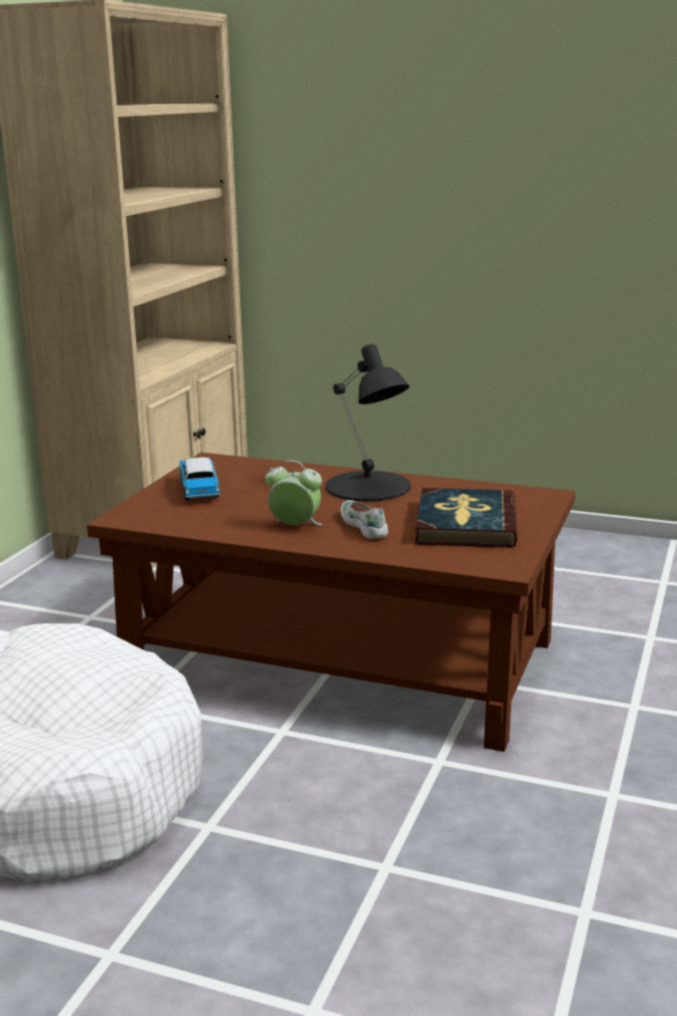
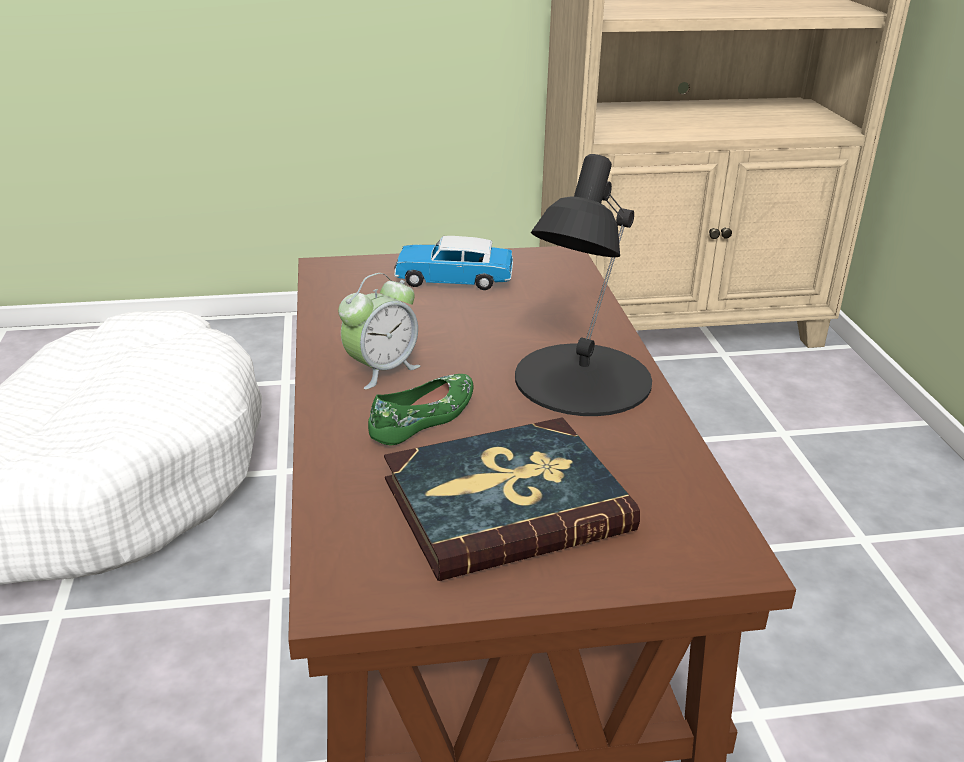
camera: 60 degrees right, 10 degrees up
toy car [179,457,220,500] -> toy car turned 135 degrees counterclockwise [394,236,513,290]
alarm clock [265,460,322,525] -> alarm clock turned 60 degrees clockwise [338,273,420,389]
white shoe [340,500,388,539] -> green shoe [368,374,473,445]

